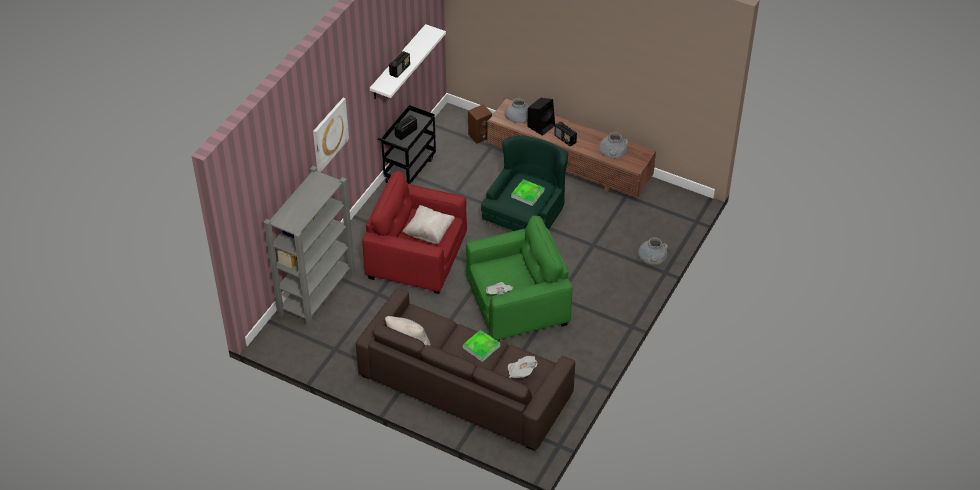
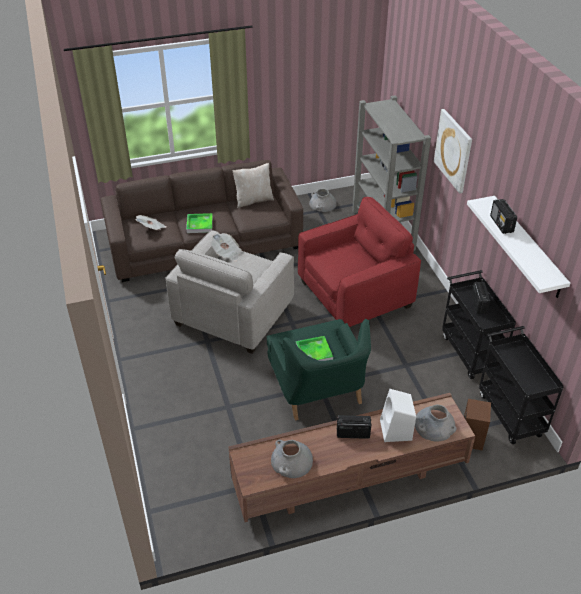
camera: 135 degrees right, 5 degrees down
beige pillow [402,205,455,244] -> none
green armchair [466,216,573,340] -> grey armchair [166,230,294,354]
black speaker [527,98,555,136] -> white speaker [380,389,416,442]
grey vase [638,238,668,265] -> grey vase moved to [309,189,336,212]
none -> black cart [479,326,564,444]

